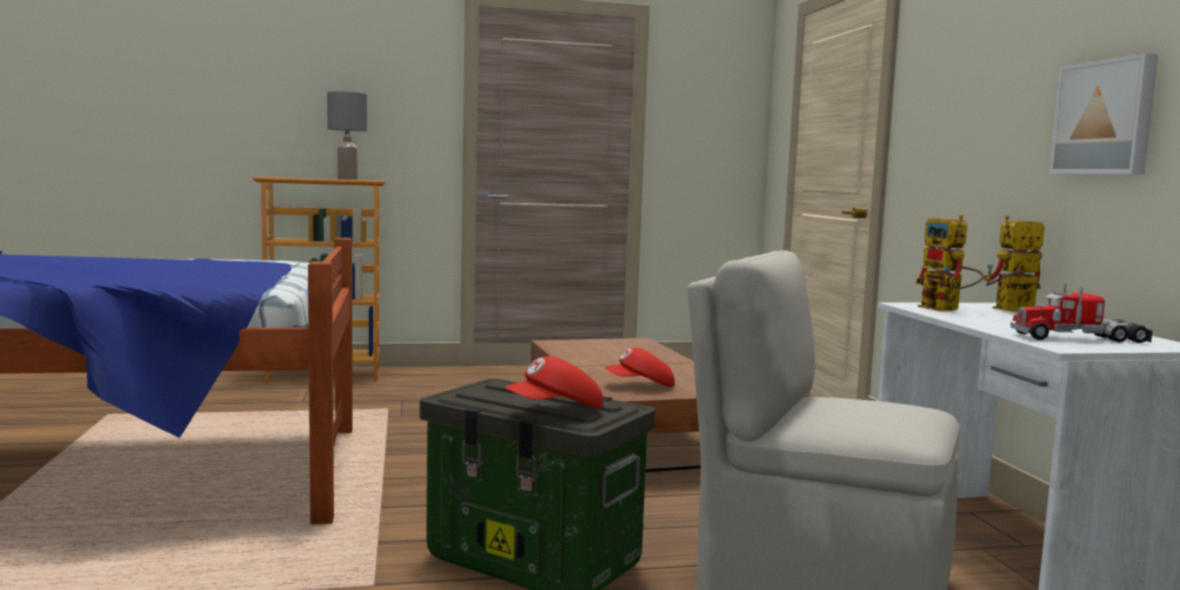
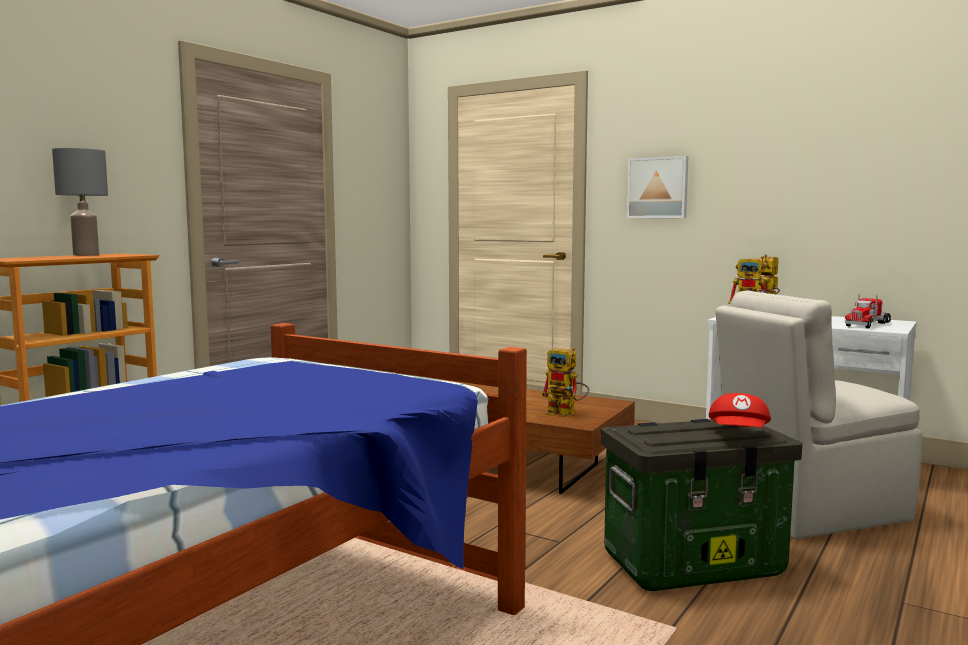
camera: 45 degrees left, 0 degrees up
red cap [604,348,675,387] -> toy robot [541,347,589,417]
picture [1049,53,1158,174] -> picture moved to [627,156,688,218]

